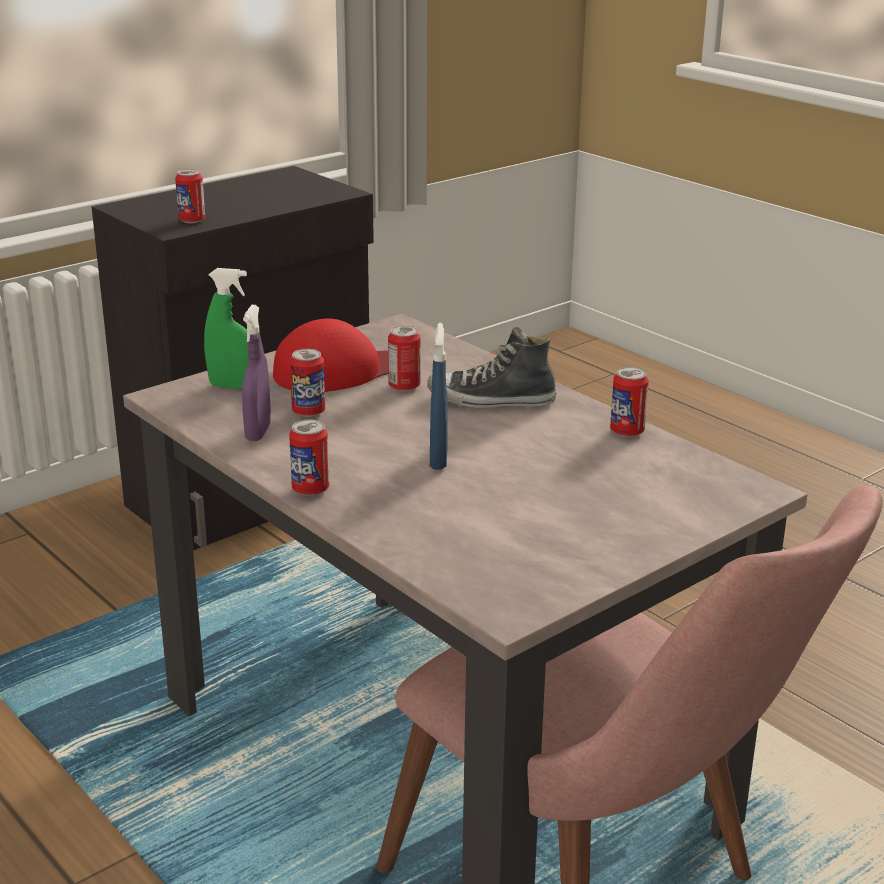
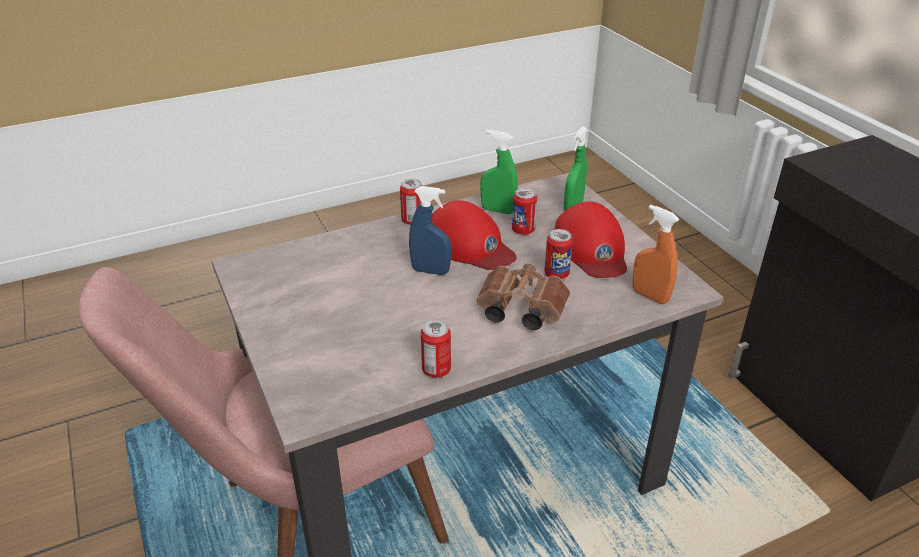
camera: 105 degrees right, 10 degrees up
can [175,169,205,223] -> none
purple spray bottle [242,305,271,441] -> green spray bottle [480,130,518,214]
shoe [427,327,556,408] -> brown binoculars [477,263,570,330]
none -> red cap [432,200,516,270]
none -> orange spray bottle [633,205,679,304]

